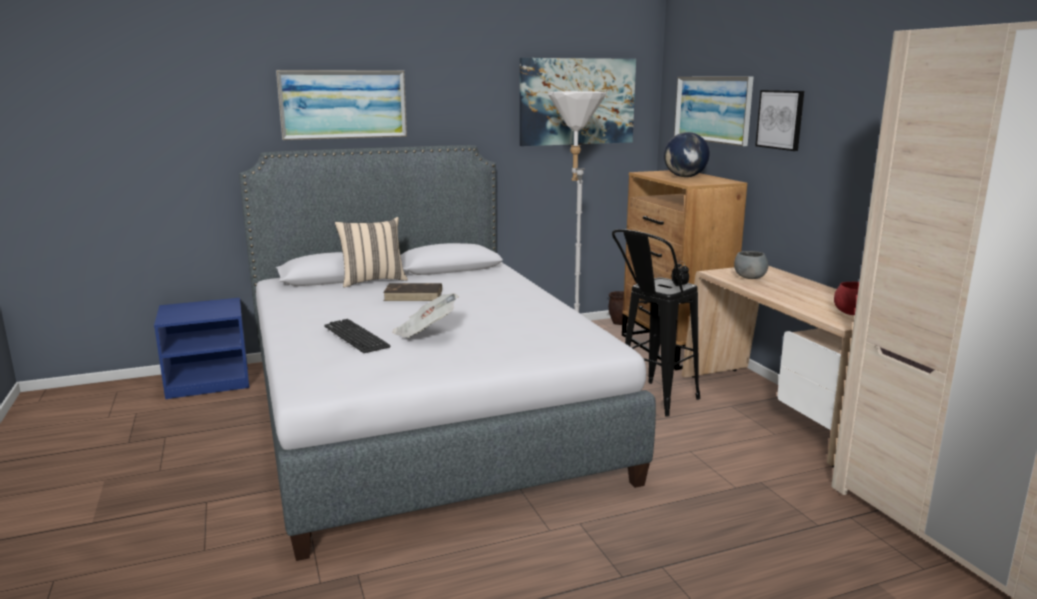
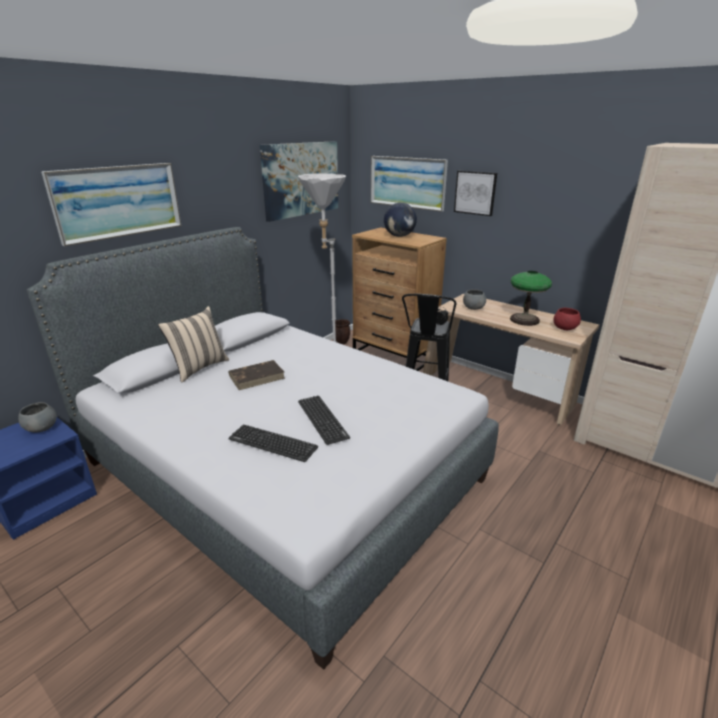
camera: 30 degrees left, 10 degrees up
newspaper [392,293,459,339] -> keyboard [298,395,350,445]
none -> grey bowl [18,402,57,433]
none -> table lamp [510,271,552,326]

